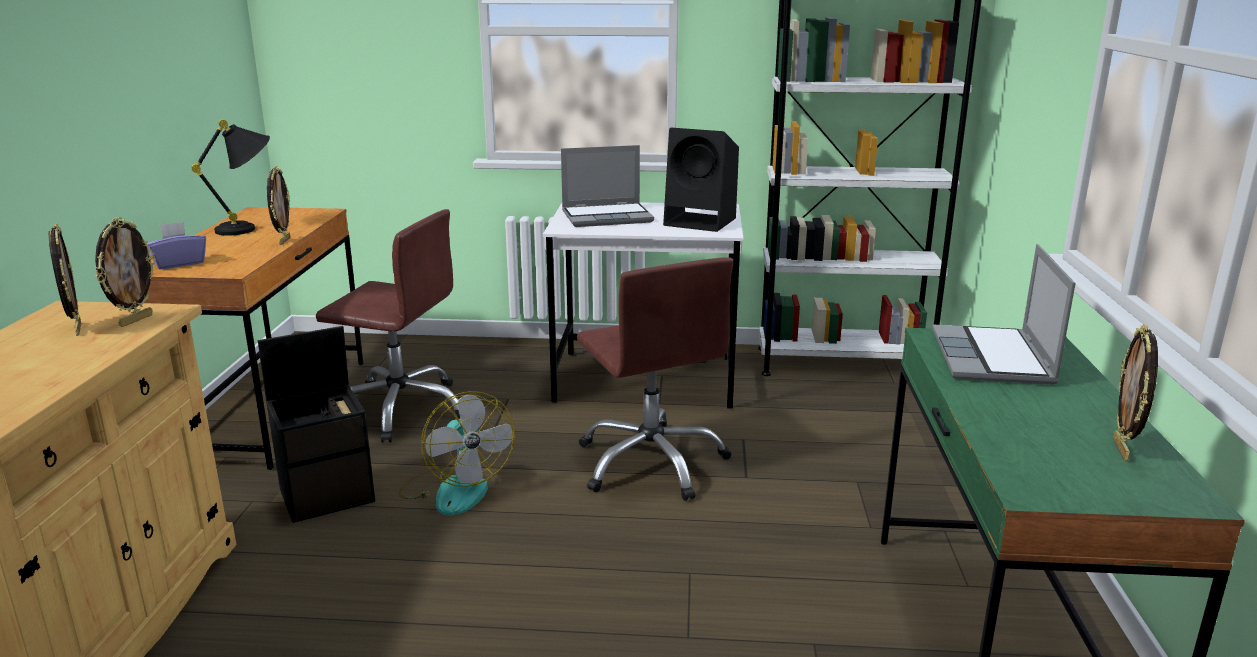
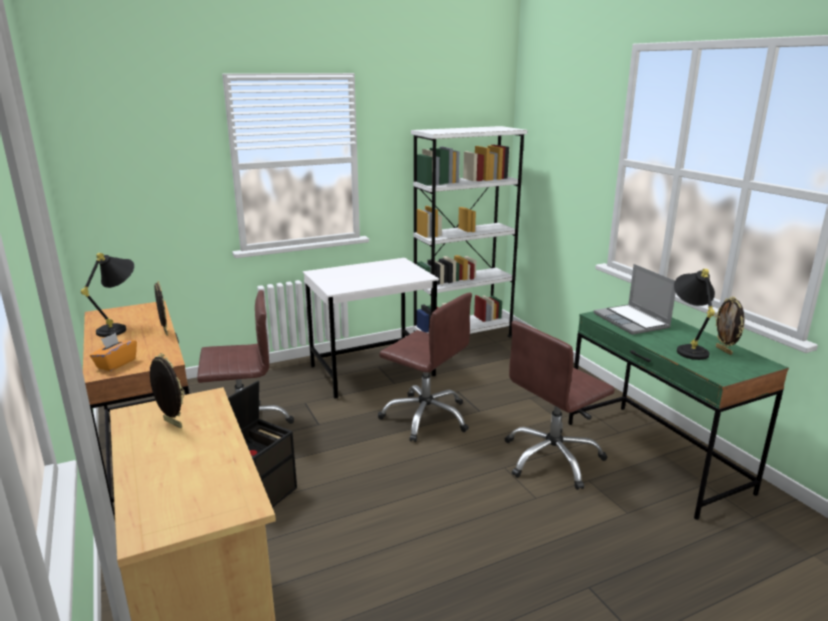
camera: 30 degrees left, 0 degrees up
picture frame [95,217,156,327] -> none
purple tissue box [147,221,206,270] -> orange tissue box [90,333,137,371]
fan [398,391,515,516] -> none
laptop [561,145,654,227] -> none
black speaker [663,128,739,232] -> none
none -> brown office chair [505,321,615,490]
none -> black table lamp [674,269,715,360]

